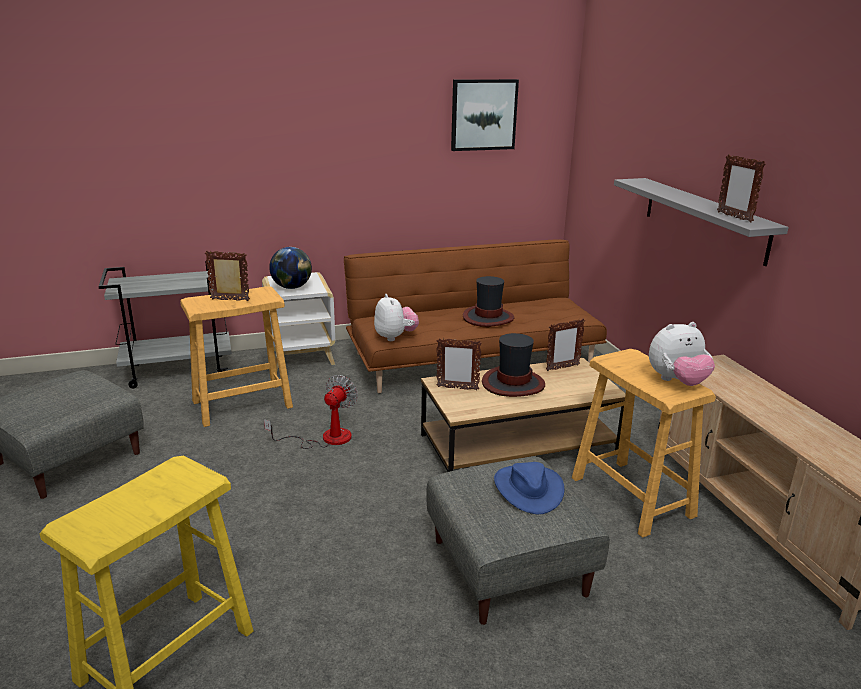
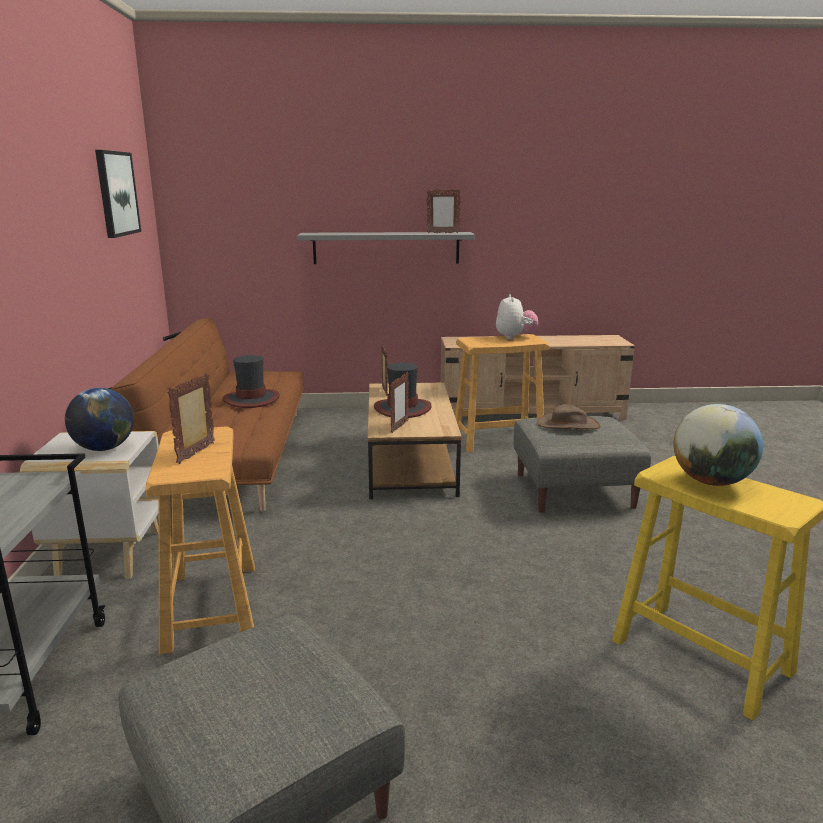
camera: 75 degrees left, 5 degrees down
fan [264,375,358,449] -> none
plush toy [374,294,419,341] -> none
blue hat [494,462,564,514] -> brown hat [537,404,601,429]
none -> globe [673,404,763,486]

